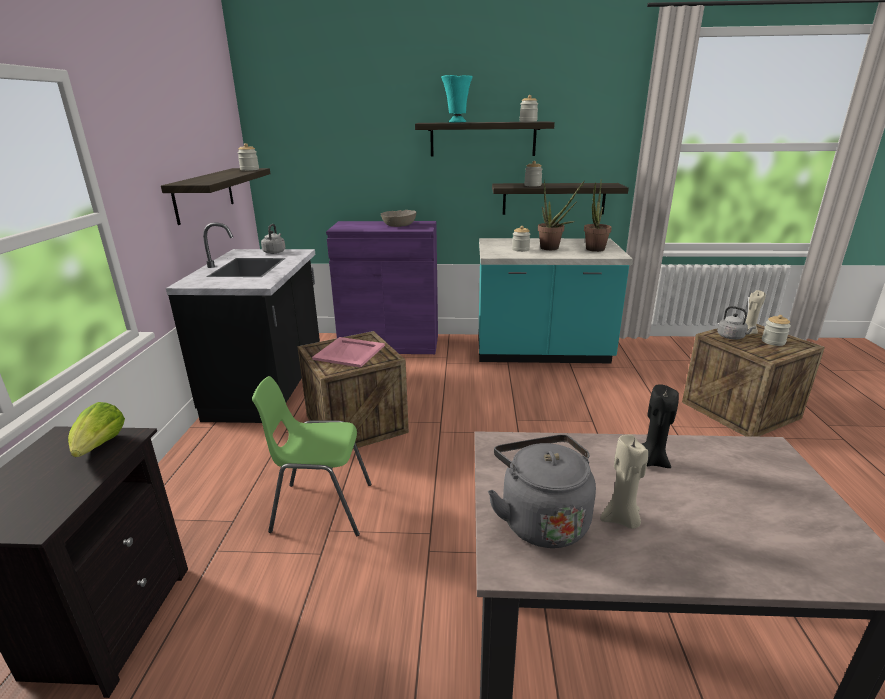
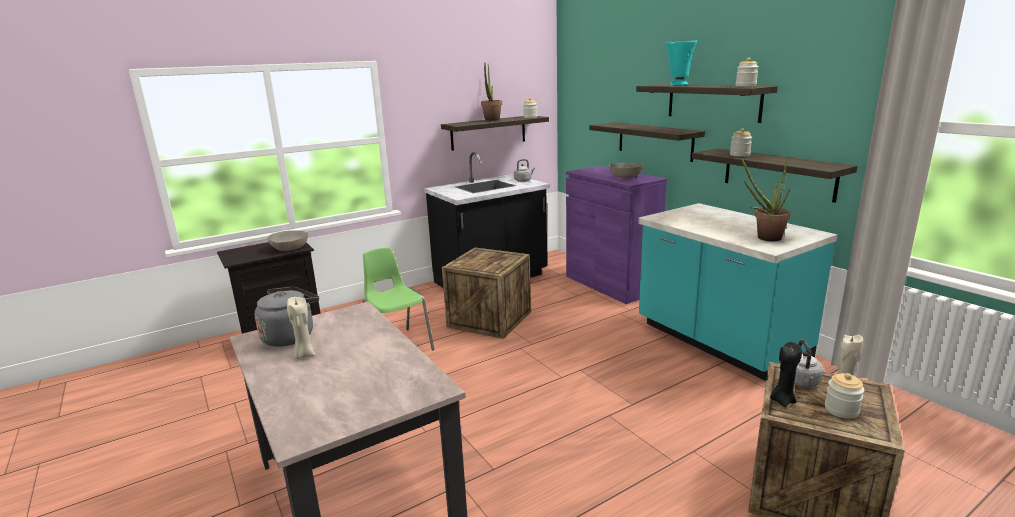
camera: 55 degrees right, 5 degrees down
lettuce [68,402,125,457] -> grey bowl [267,230,308,251]
pink tray [312,337,385,367] -> none
jar [512,226,531,252] -> none
potted plant [538,179,585,250] -> potted plant moved to [481,64,502,121]
black candle [642,384,679,468] -> black candle moved to [770,342,802,407]
none -> shelf [589,122,705,162]

